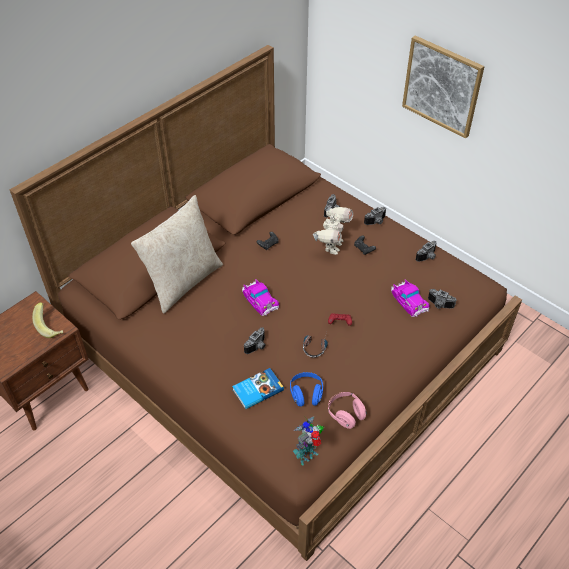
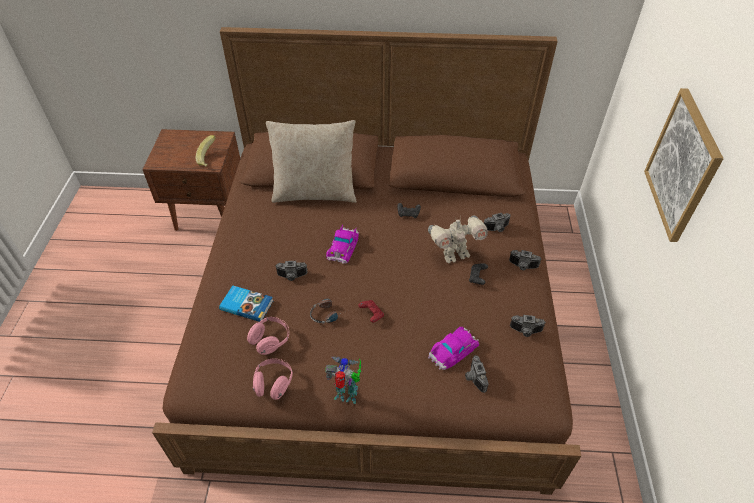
camera: 50 degrees right, 0 degrees up
blue headphones [290,372,323,406] -> pink headphones [247,317,289,355]
toy robot [293,417,324,466] -> toy robot moved to [325,356,361,404]
toy car [391,279,430,317] -> toy car turned 150 degrees counterclockwise [428,327,479,370]

